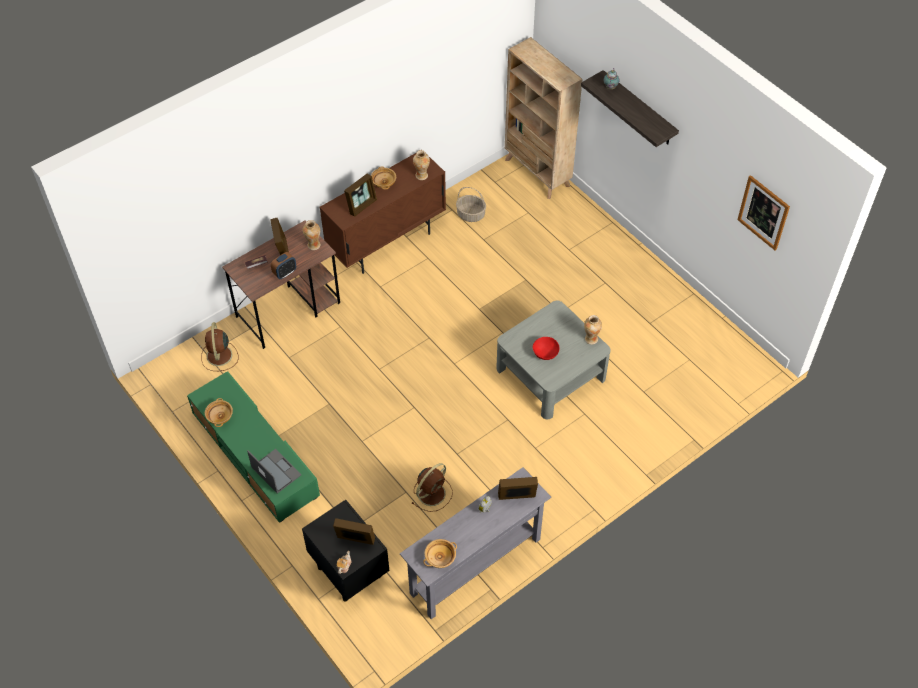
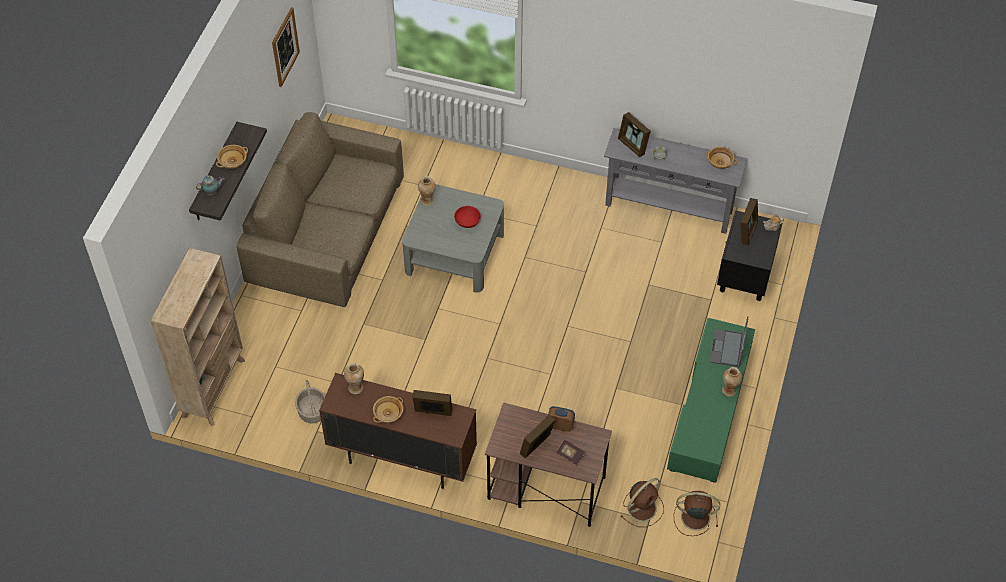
camera: 125 degrees left, 0 degrees up
beige bowl [205,398,233,427] -> beige bowl moved to [216,145,248,169]
vase [303,220,321,250] -> vase moved to [722,367,742,397]
picture frame [333,518,375,545] -> picture frame turned 135 degrees counterclockwise [741,198,758,245]
brown fan [412,463,453,512] -> brown fan moved to [674,491,720,536]
none -> brown sofa [236,112,404,307]

